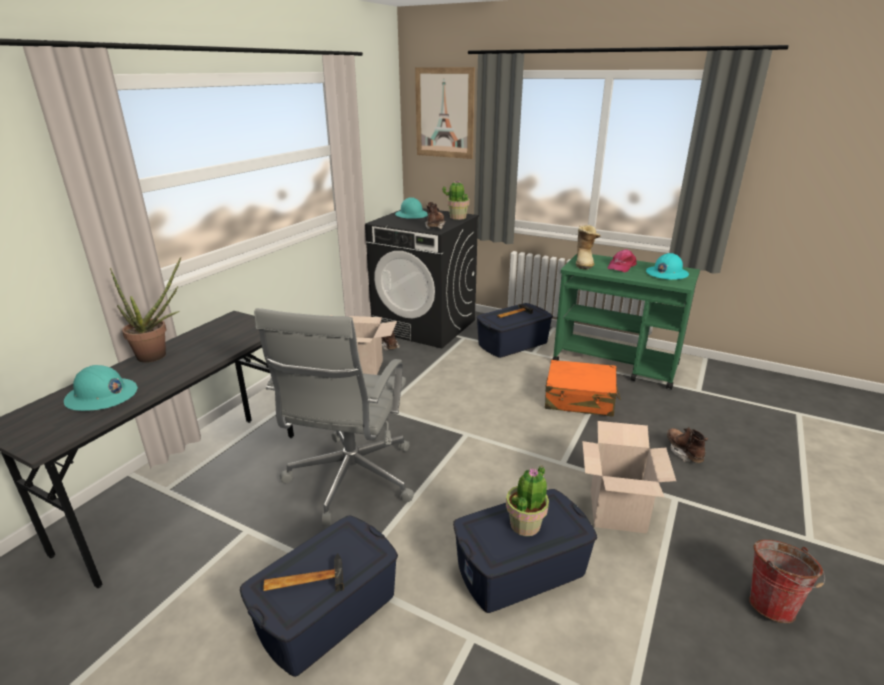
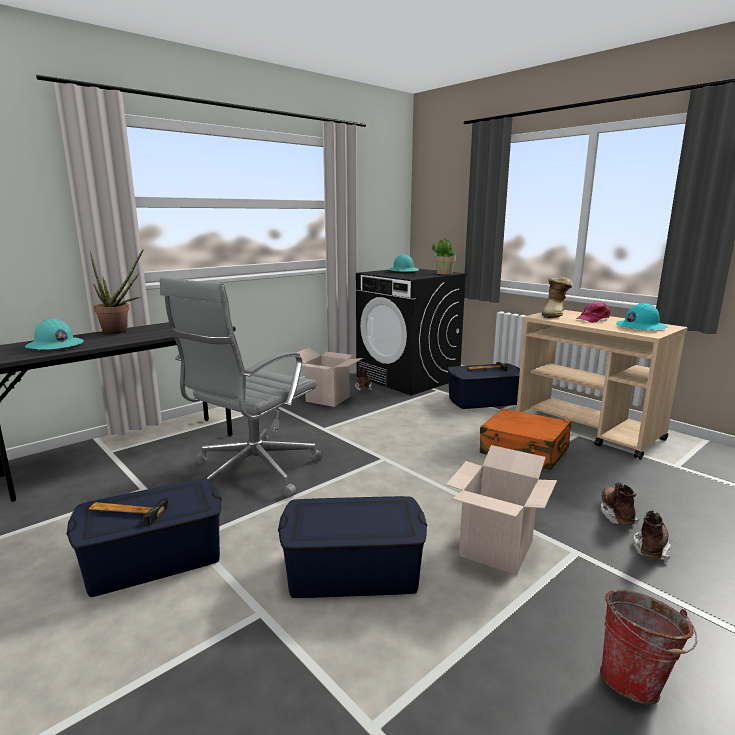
camera: 20 degrees right, 10 degrees down
picture [415,67,475,159] -> none
brown boot [426,202,446,229] -> brown boot moved to [633,510,671,562]
potted plant [506,465,549,536] -> none
green cart [552,254,700,390] -> beige cart [516,310,688,460]

